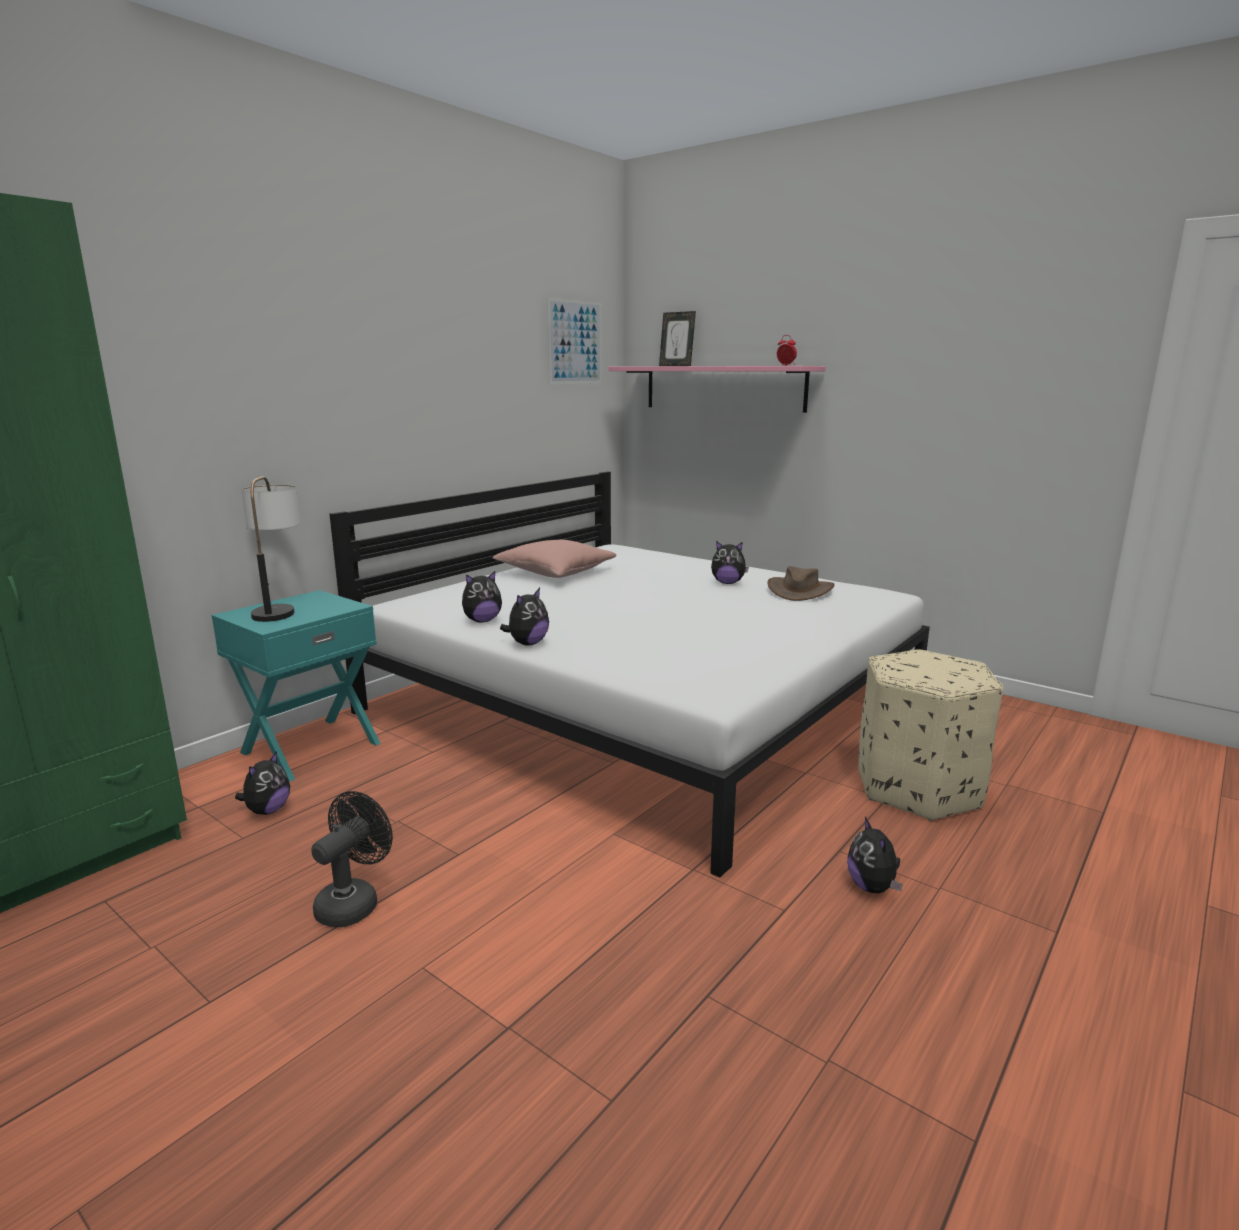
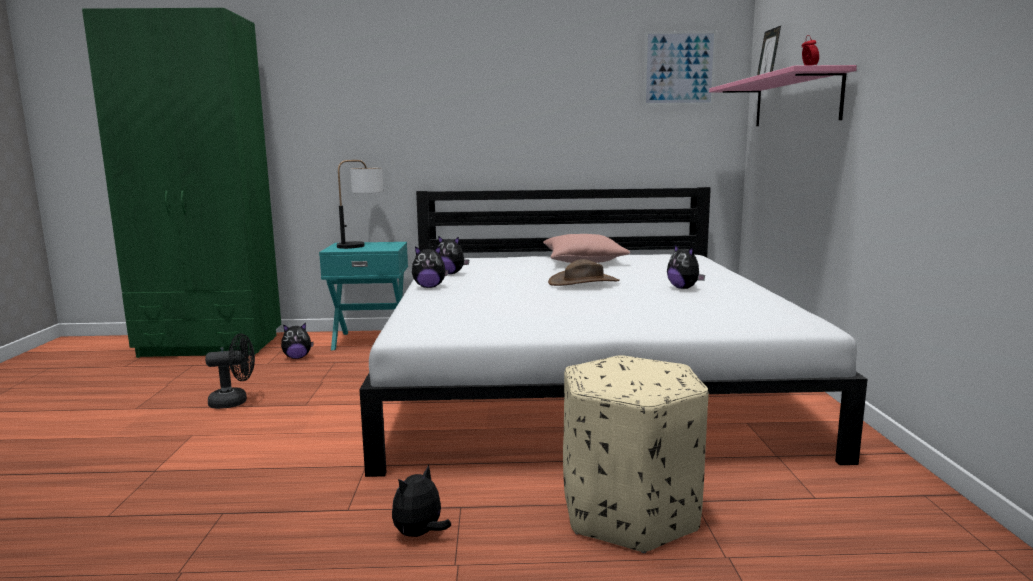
camera: 50 degrees right, 5 degrees down
brown hat [768,566,835,601] -> brown hat moved to [548,259,620,286]

